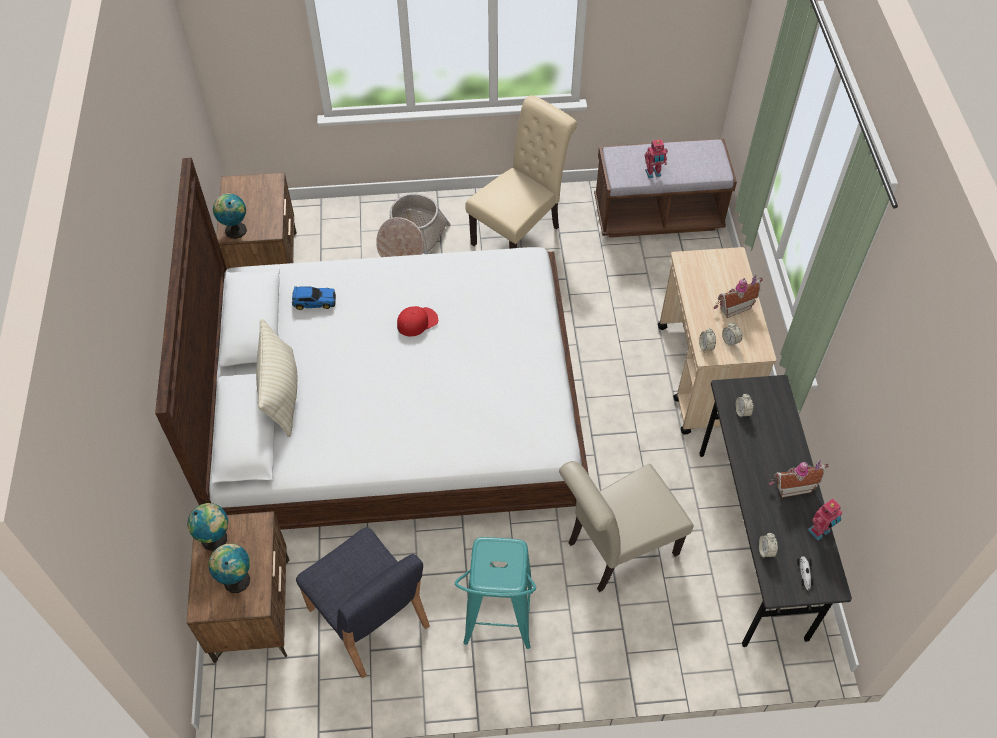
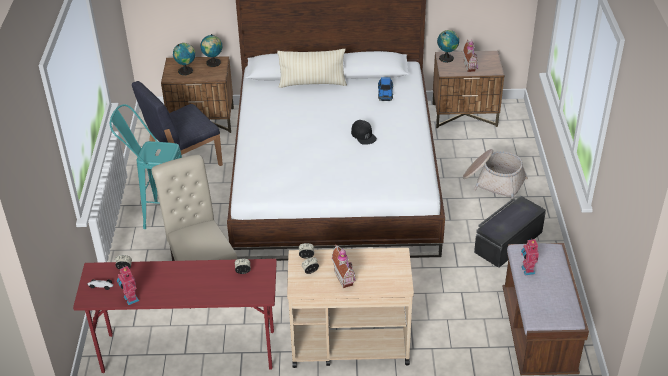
camera: 95 degrees right, 15 degrees down
red cap [397,306,438,336] -> black cap [351,120,377,145]
beige chair [465,95,577,249] -> black storage box [474,196,546,268]
grey desk [699,375,852,647] -> red desk [73,259,277,373]
toy house [769,460,829,498] -> toy house moved to [463,40,478,72]

